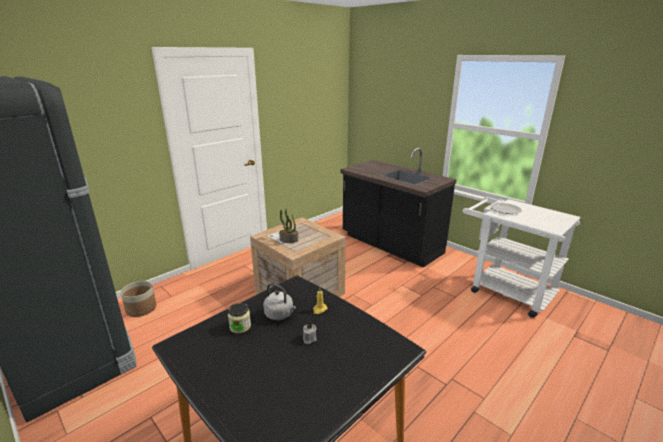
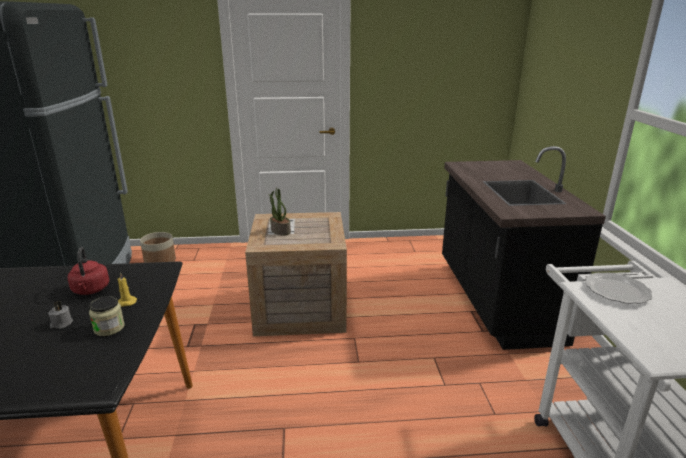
camera: 40 degrees right, 0 degrees up
jar [228,303,251,334] -> jar moved to [89,296,125,336]
grey kettle [263,283,296,320] -> red kettle [68,247,110,295]

